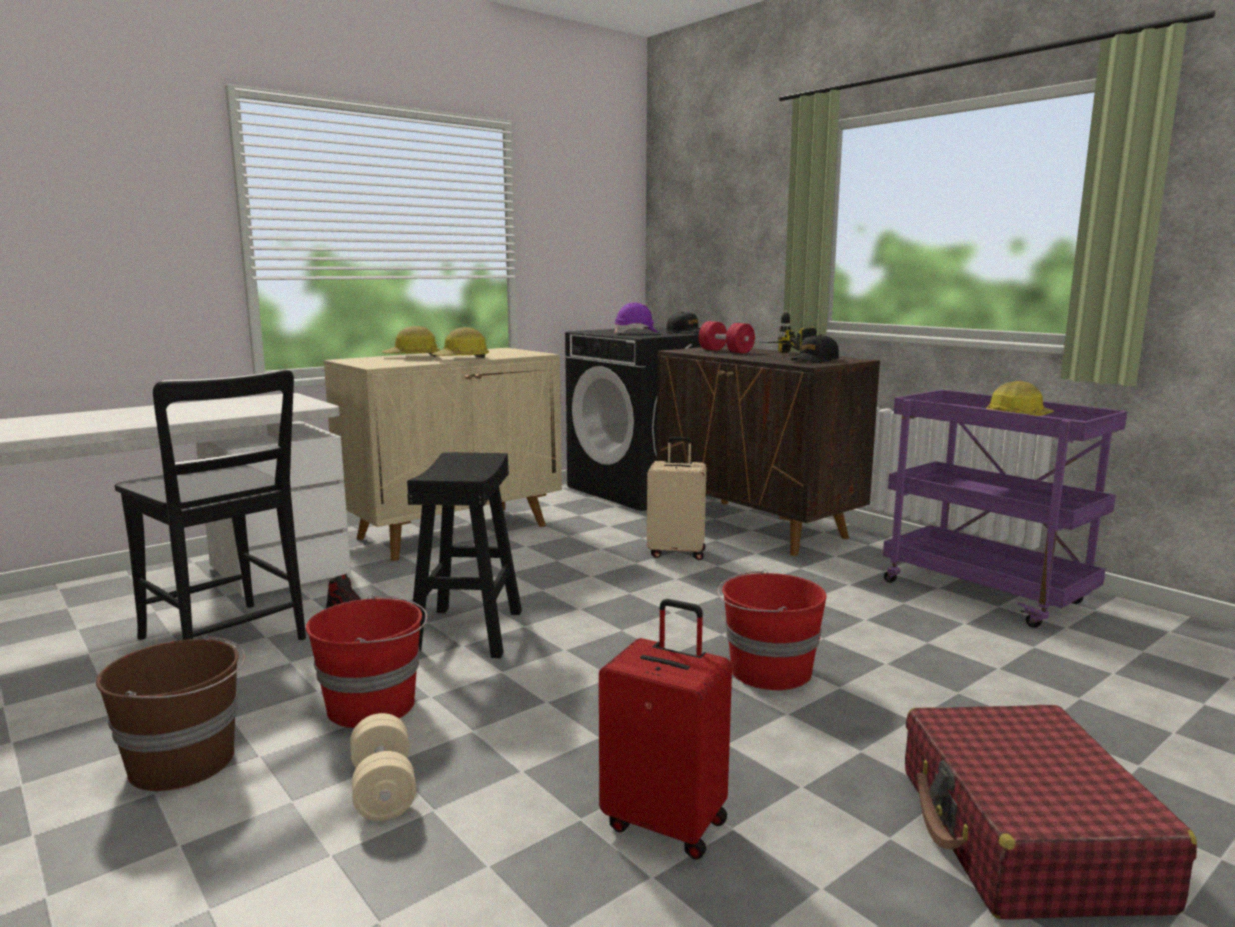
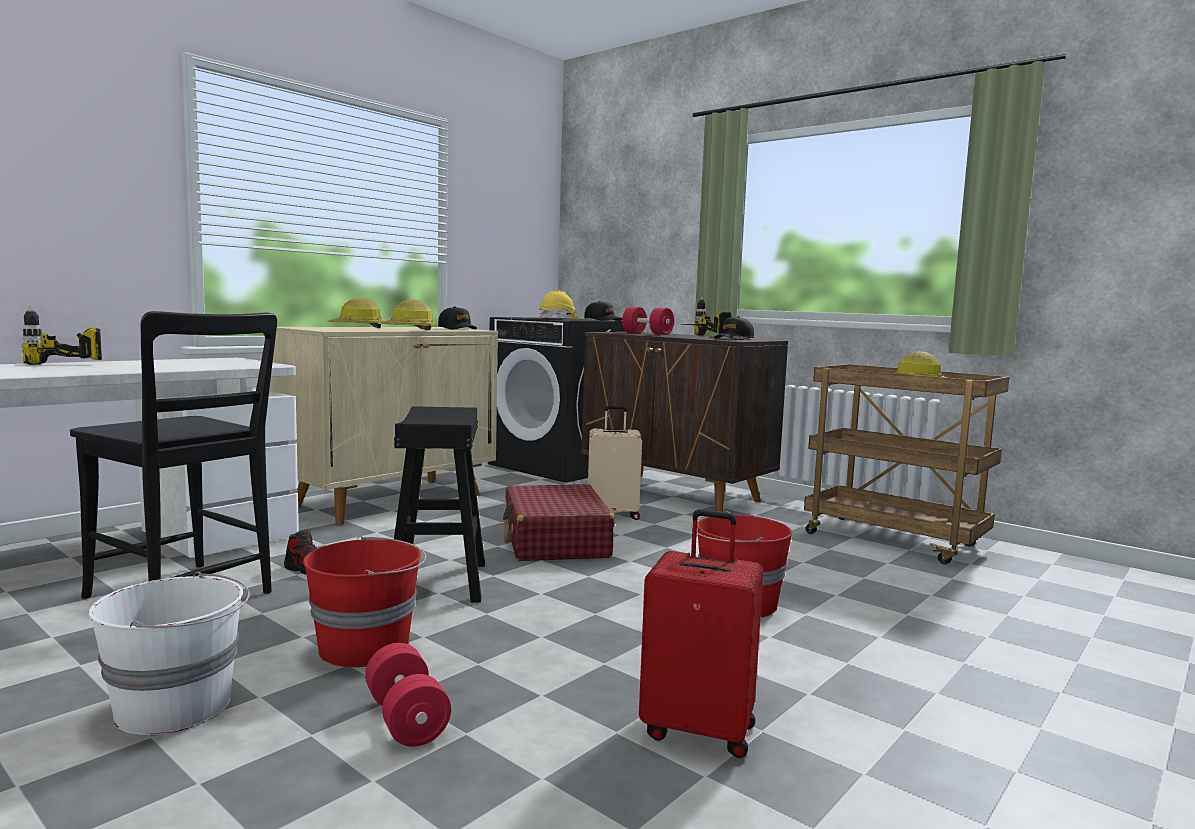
camera: 10 degrees left, 5 degrees down
brown bucket [96,635,245,791] -> white bucket [89,572,250,735]
beige dumbbell [350,713,416,821] -> red dumbbell [365,643,451,747]
purple hard hat [614,302,659,333] -> yellow hard hat [539,290,580,319]
purple cart [883,390,1127,628] -> brown cart [804,364,1010,565]
red suitcase [905,705,1197,919] -> red suitcase moved to [503,484,615,561]
none -> power drill [22,306,102,365]
none -> black cap [438,306,477,330]

